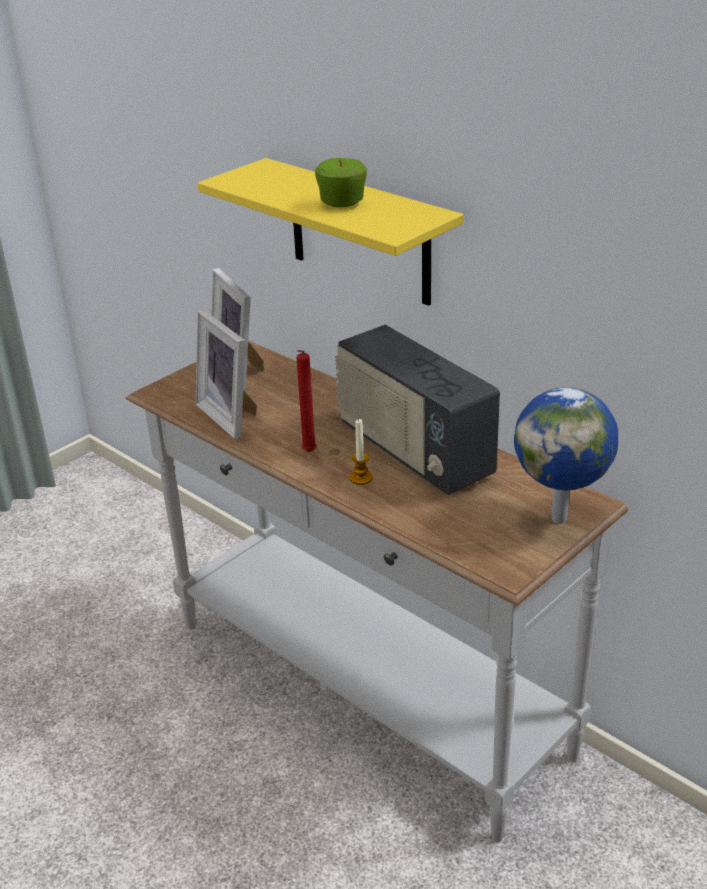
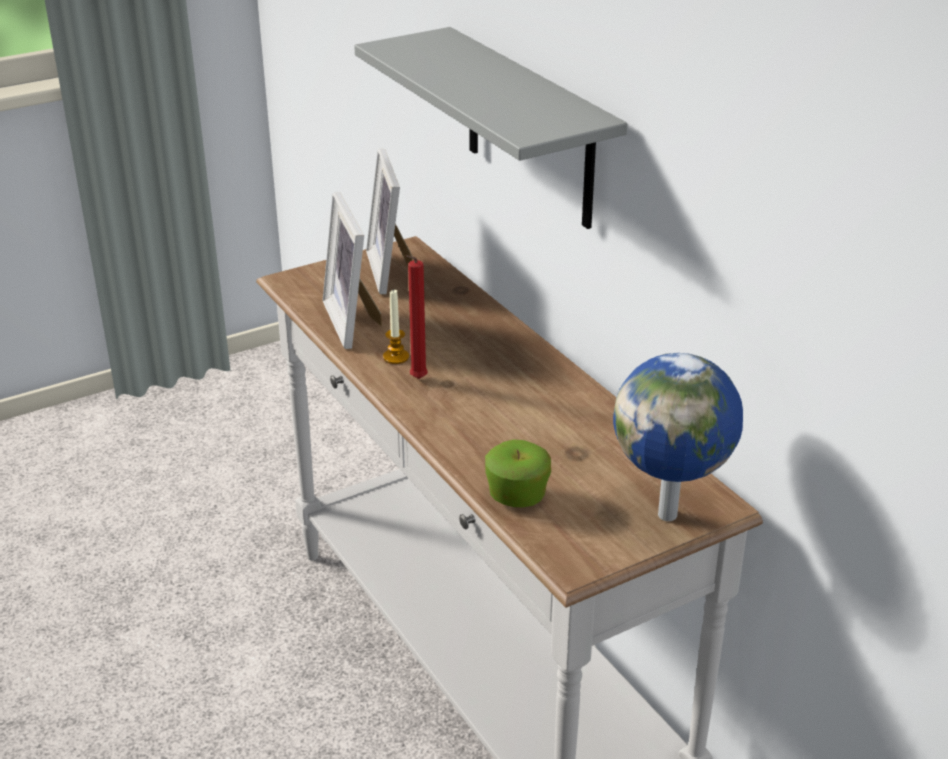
camera: 15 degrees right, 0 degrees up
yellow shelf [197,158,464,306] -> grey shelf [354,27,627,229]
apple [315,158,367,207] -> apple moved to [485,439,551,507]
radio [335,325,500,495] -> none
candle [349,419,373,485] -> candle moved to [383,289,409,364]

